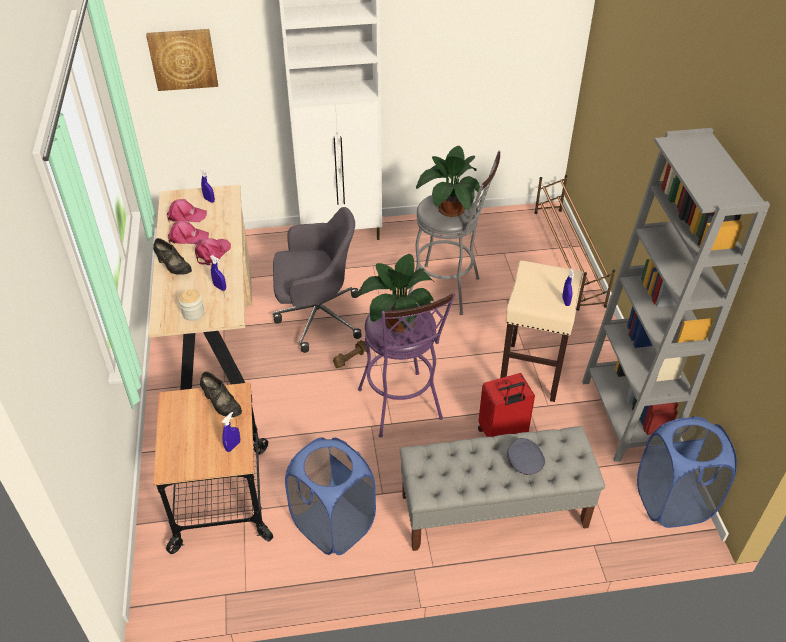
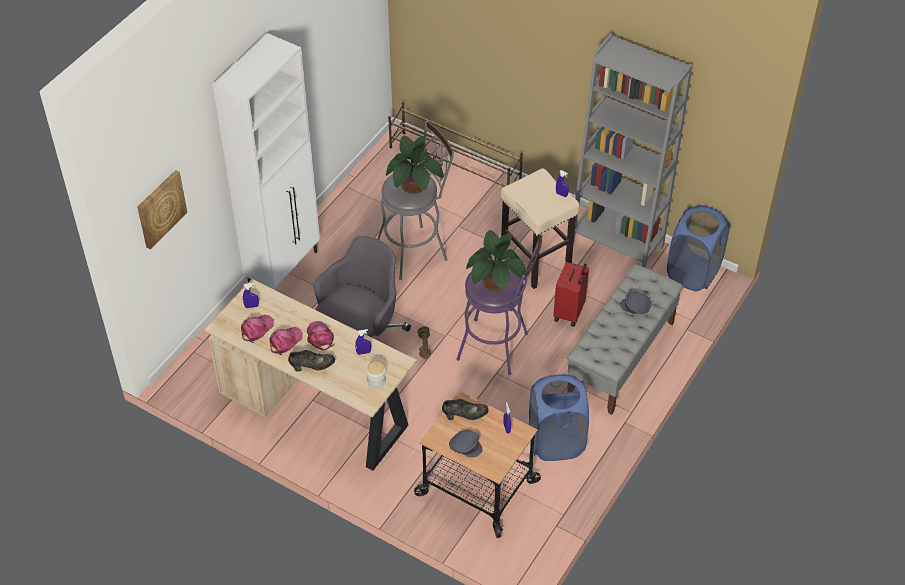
camera: 50 degrees left, 5 degrees up
none -> grey cap [449,430,482,458]

